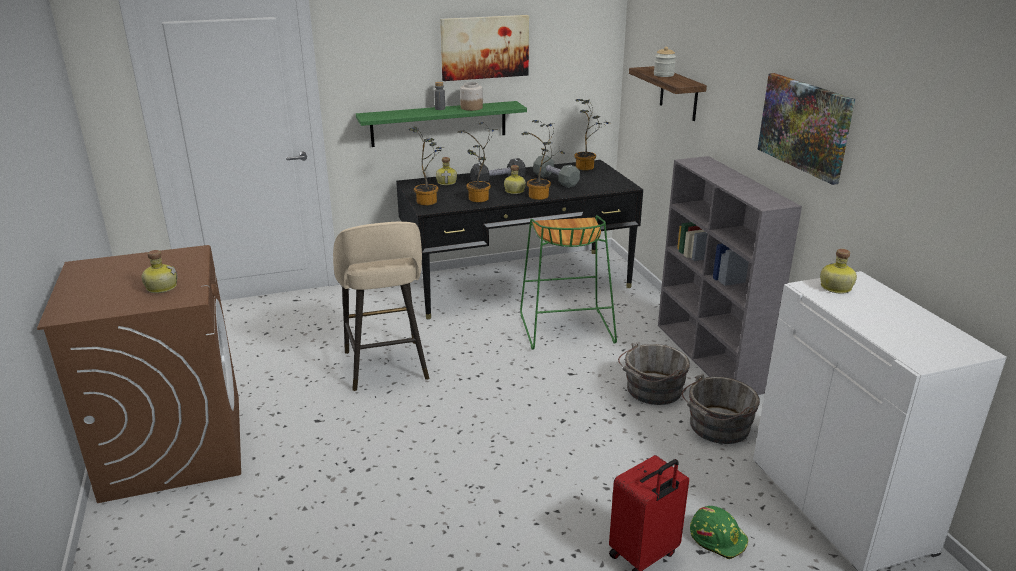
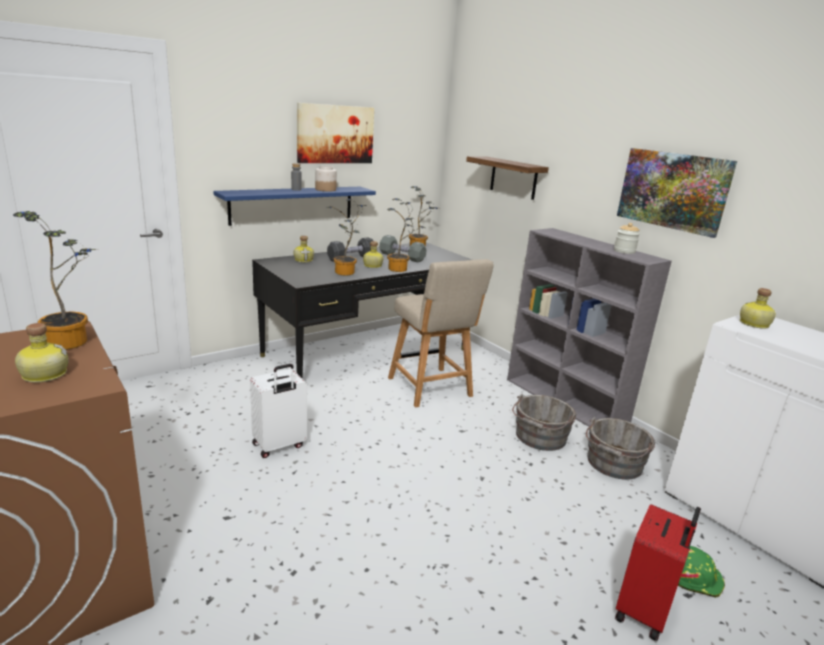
camera: 20 degrees left, 5 degrees down
beige stool [333,222,429,391] -> white suitcase [250,364,307,458]
green shelf [356,101,527,147] -> blue shelf [213,187,376,226]
potted plant [409,126,444,206] -> potted plant moved to [13,211,98,350]
green stool [520,215,617,350] -> beige chair [388,259,493,407]
jar [654,47,676,77] -> jar moved to [614,223,640,254]

